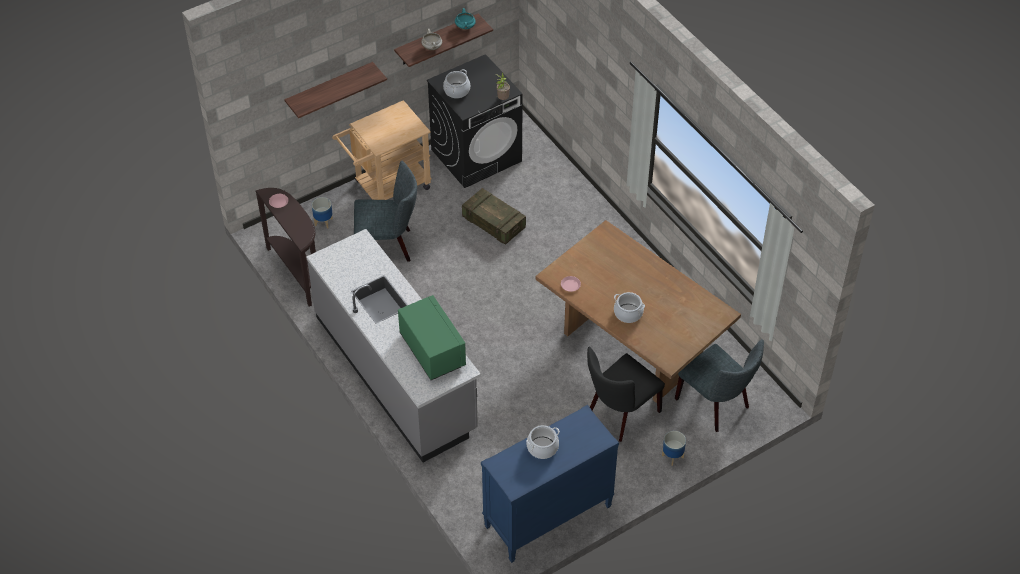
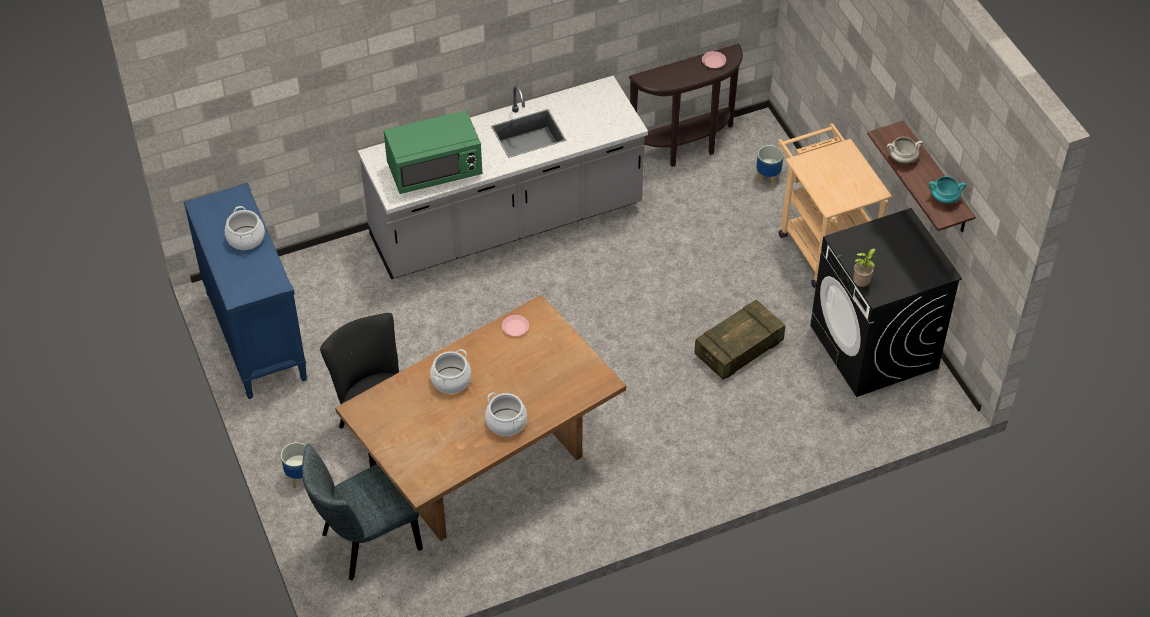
camera: 100 degrees right, 0 degrees up
shelf [284,62,387,118] -> none
grey chair [354,161,417,262] -> none
cooking pot [443,69,470,98] -> cooking pot moved to [485,392,527,436]

